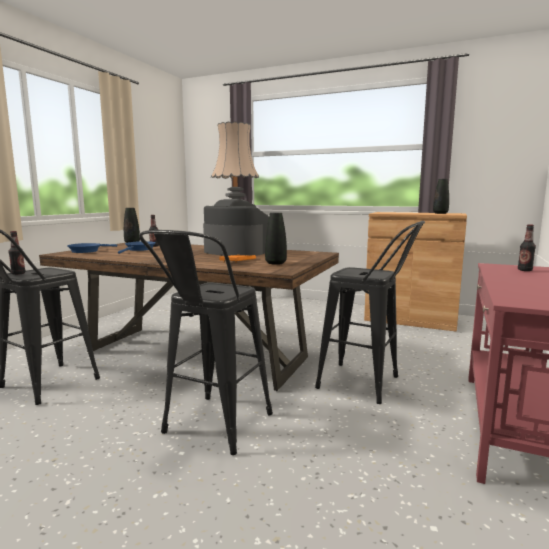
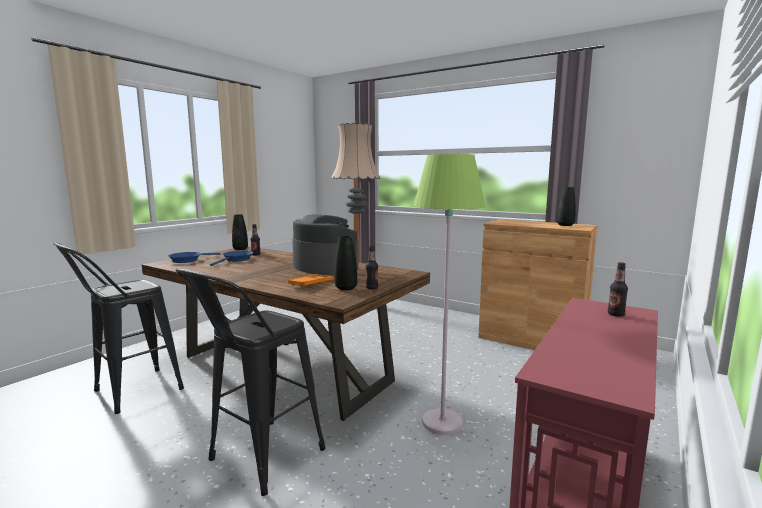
camera: 10 degrees right, 0 degrees up
bottle [8,231,25,275] -> bottle moved to [366,245,378,289]
black stool [315,221,425,404] -> green floor lamp [413,154,486,435]

